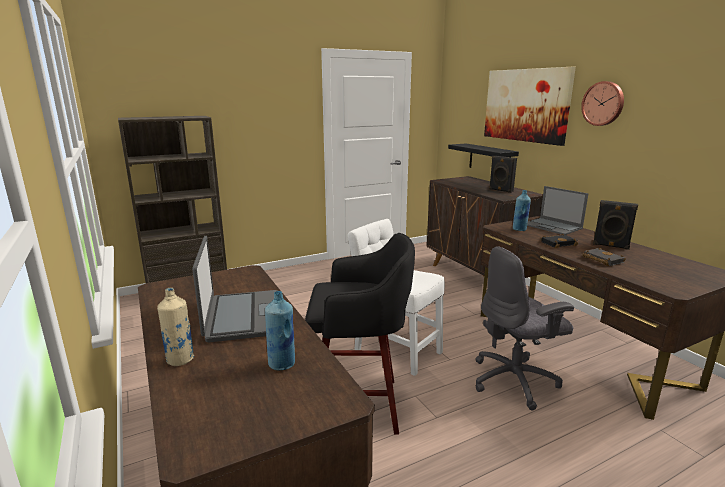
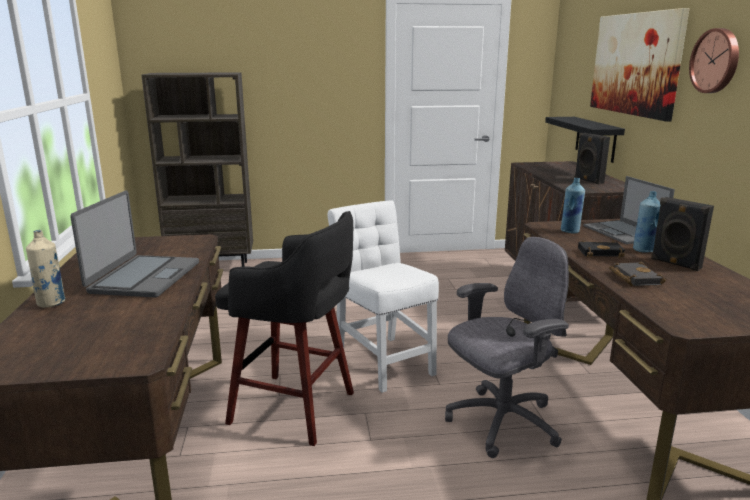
camera: 20 degrees right, 0 degrees up
blue bottle [265,291,295,371] -> blue bottle moved to [633,191,660,253]
grey office chair [475,246,574,410] -> grey office chair turned 150 degrees clockwise [445,237,569,458]

